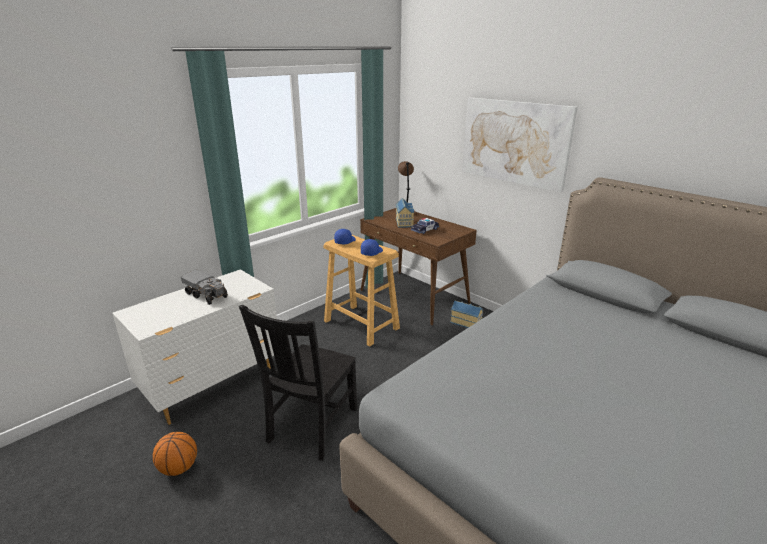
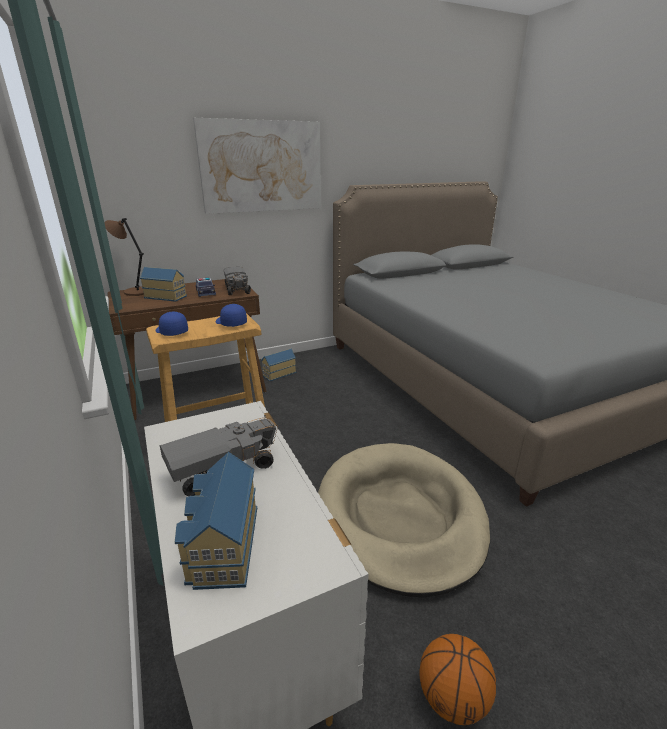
camera: 70 degrees left, 0 degrees up
black chair [239,305,358,461] -> beige dog bed [318,443,490,597]
none -> toy house [175,452,257,590]
none -> toy truck [224,267,251,295]

